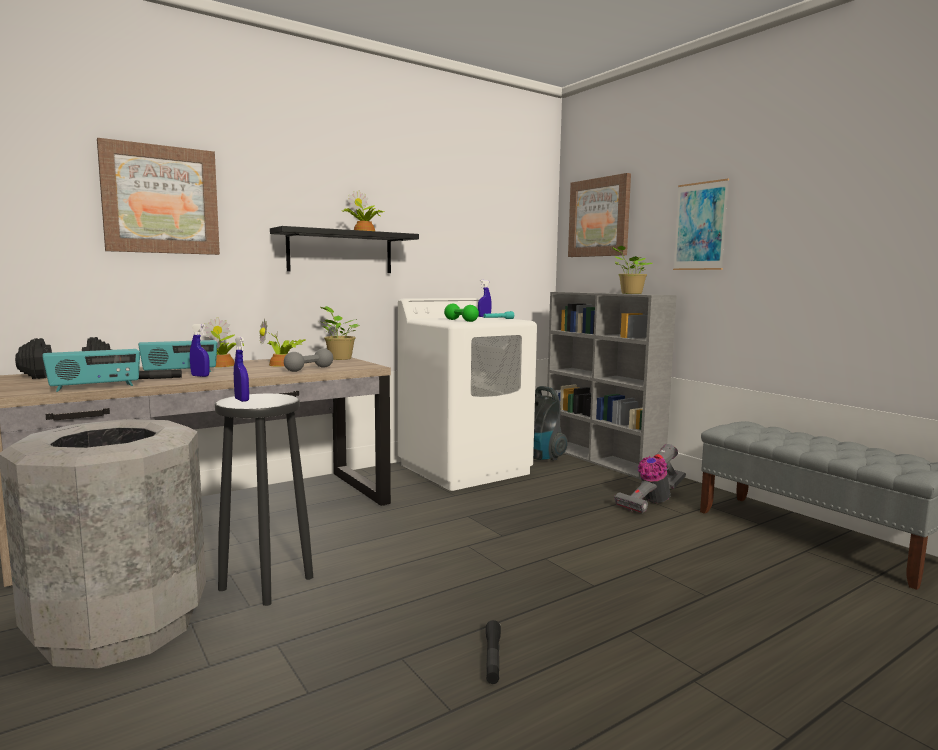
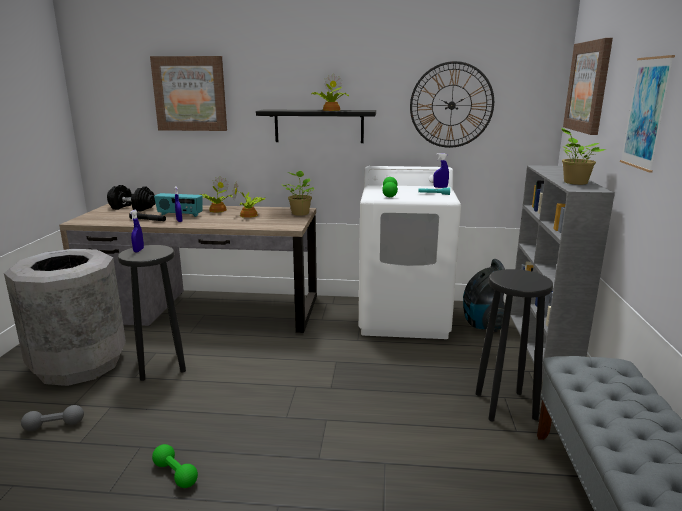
camera: 40 degrees right, 10 degrees up
radio [42,349,140,392] -> none
grey dumbbell [284,348,333,372] -> grey dumbbell moved to [21,405,84,431]
black flashlight [486,620,501,684] -> green dumbbell [152,444,198,488]
vacuum cleaner [614,444,686,513] -> black stool [476,269,553,422]
none -> wall clock [410,61,494,148]

